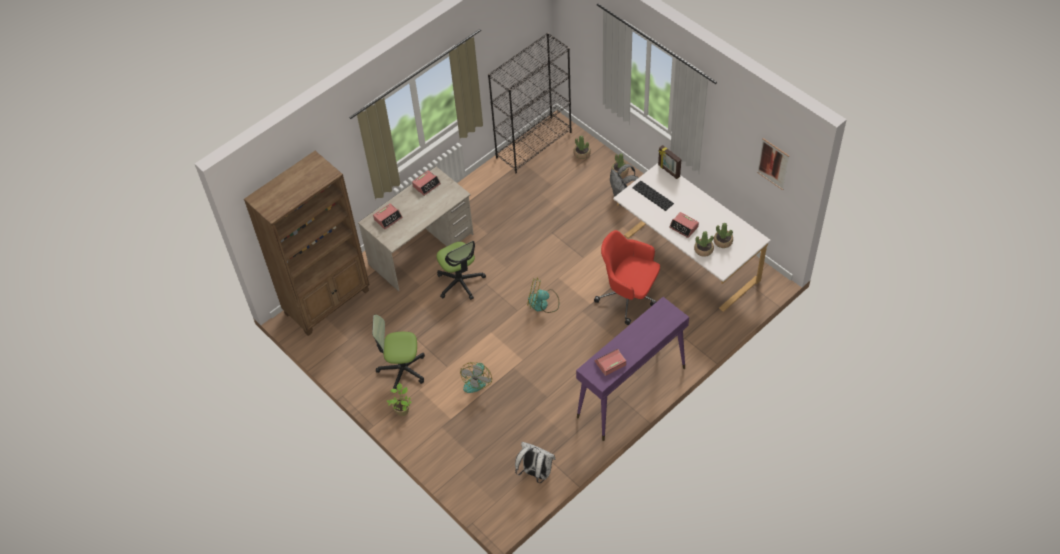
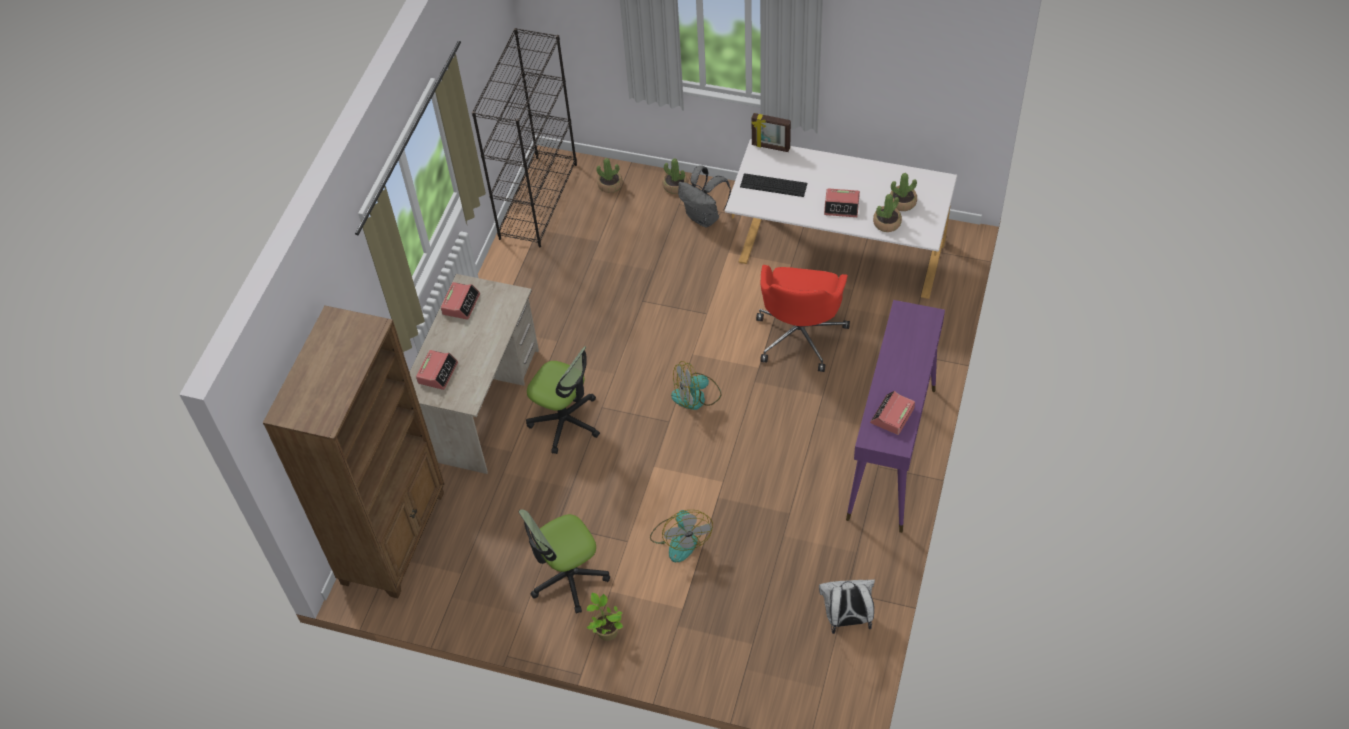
camera: 30 degrees left, 0 degrees up
red office chair [594,230,660,325] -> red office chair turned 75 degrees counterclockwise [756,265,850,372]
picture [757,138,789,190] -> none

